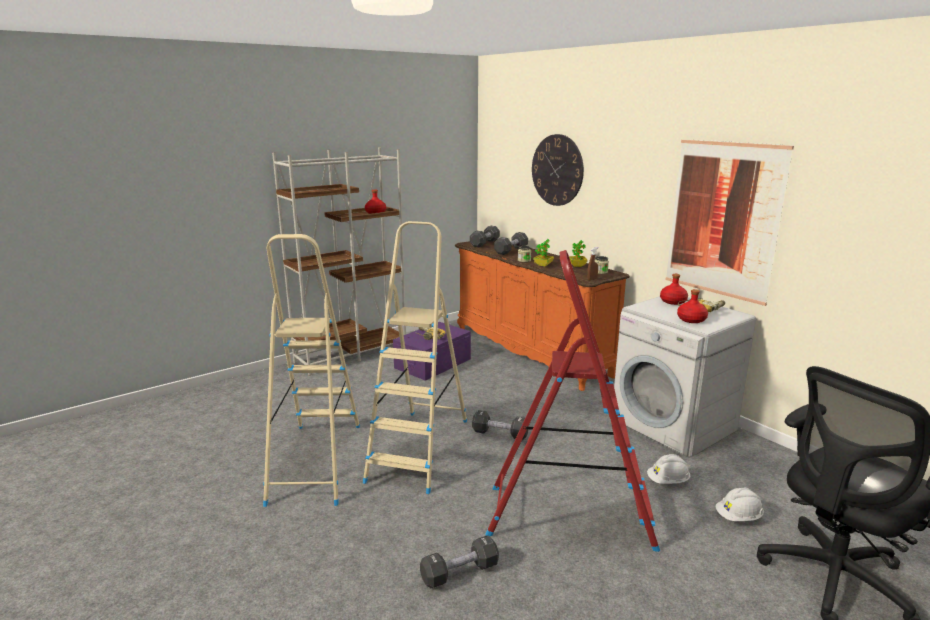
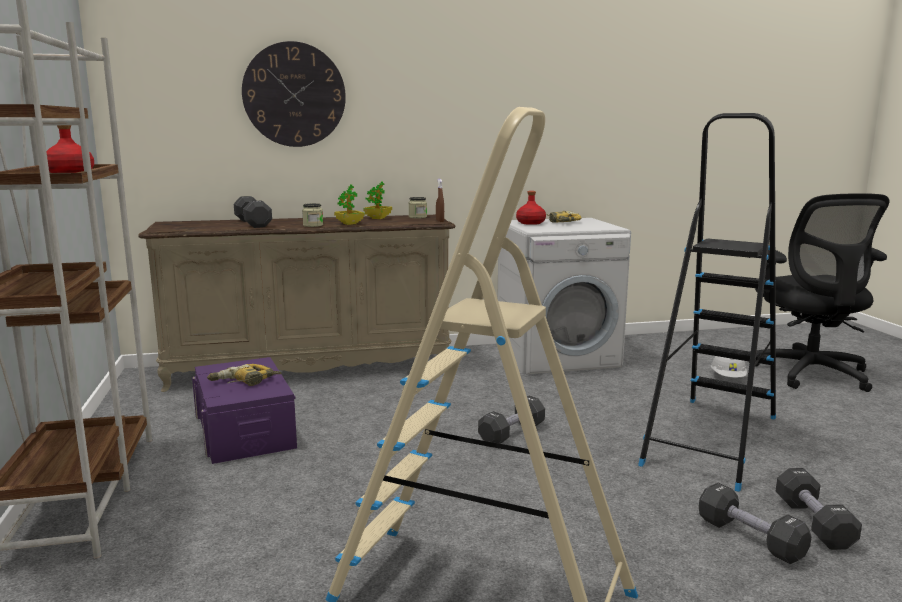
camera: 65 degrees left, 5 degrees down
beige step ladder [363,221,467,494] -> none
orange cabinet [455,240,630,391] -> beige cabinet [138,215,455,392]
black dumbbell [470,226,500,247] -> black dumbbell moved to [699,483,812,564]
red step ladder [485,250,660,552] -> black step ladder [638,113,776,492]
white hard hat [647,454,690,484] -> none
picture [665,139,794,306] -> none
red bottle [677,289,708,323] -> none

